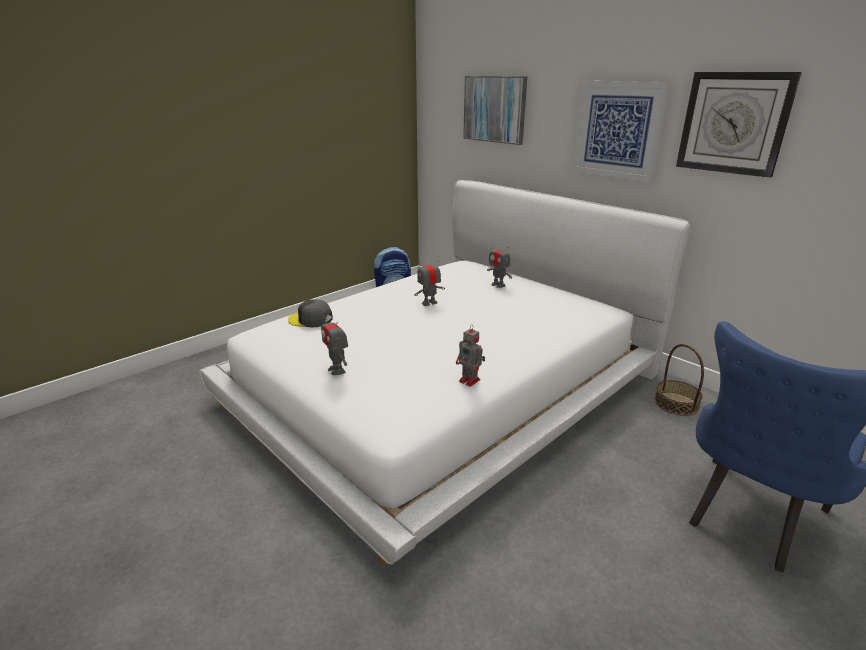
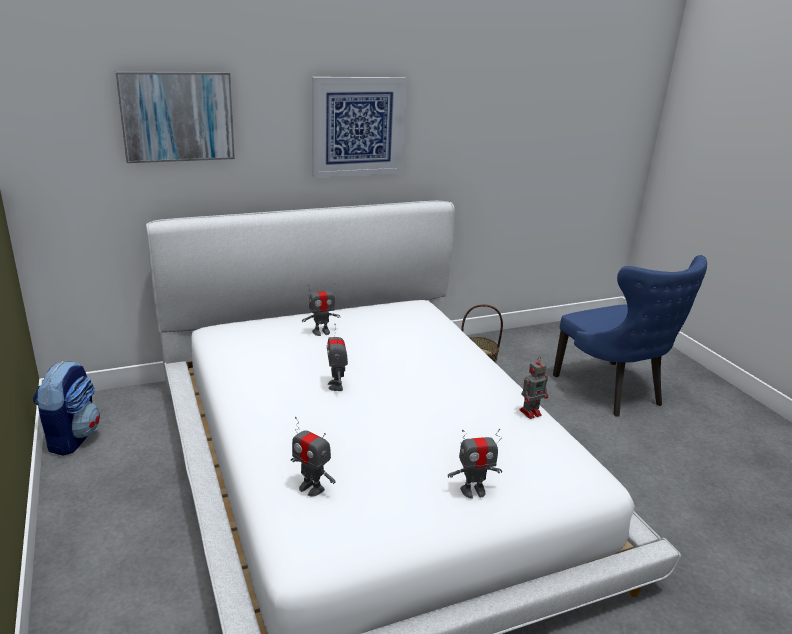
camera: 70 degrees left, 0 degrees up
grey cap [288,299,333,328] -> toy robot [291,417,336,497]
wall clock [676,72,802,178] -> none

